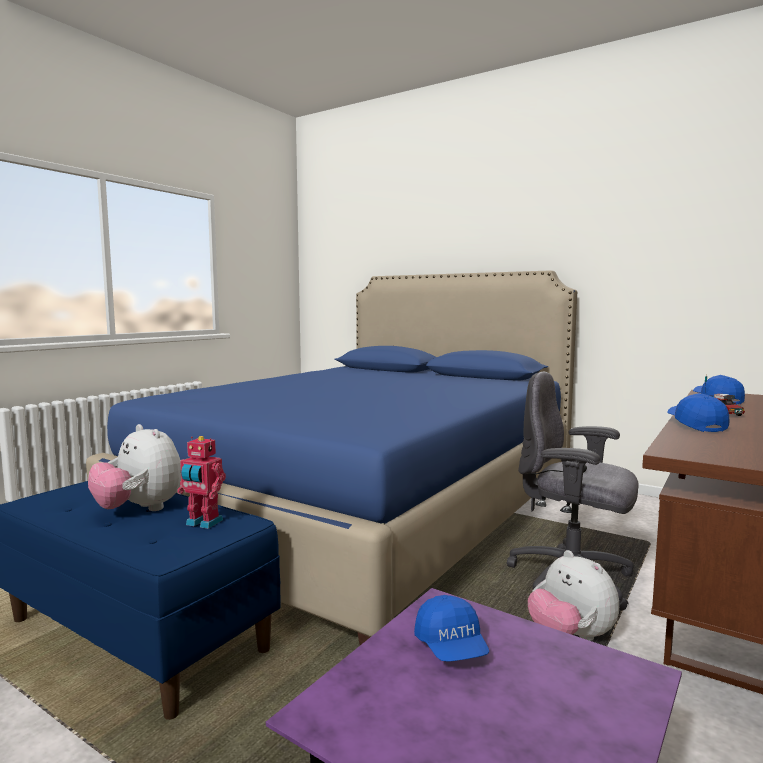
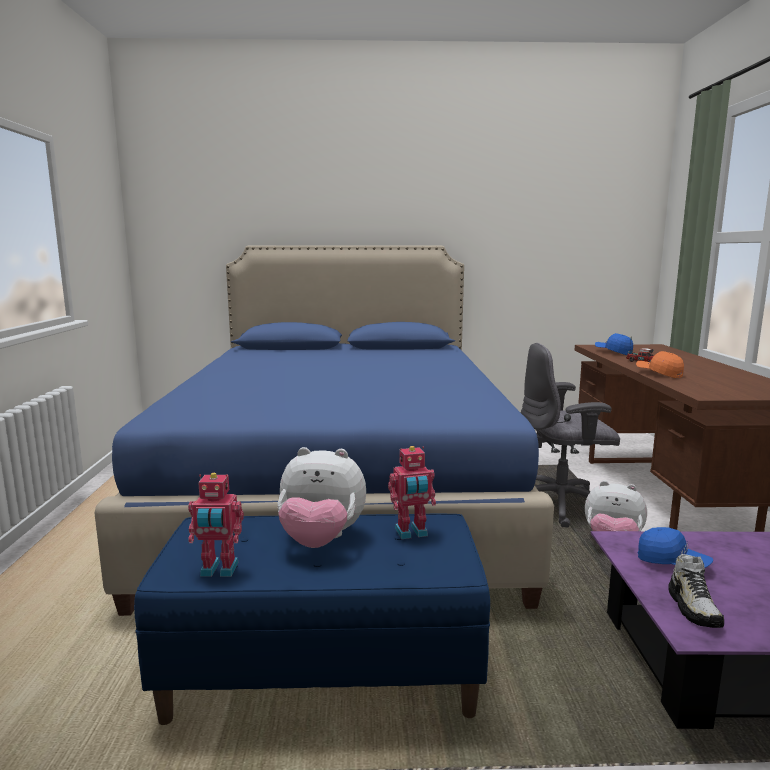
camera: 35 degrees left, 5 degrees up
blue cap [667,393,729,432] -> orange cap [636,351,684,378]
none -> toy robot [188,473,244,577]
none -> shoe [668,554,724,628]

